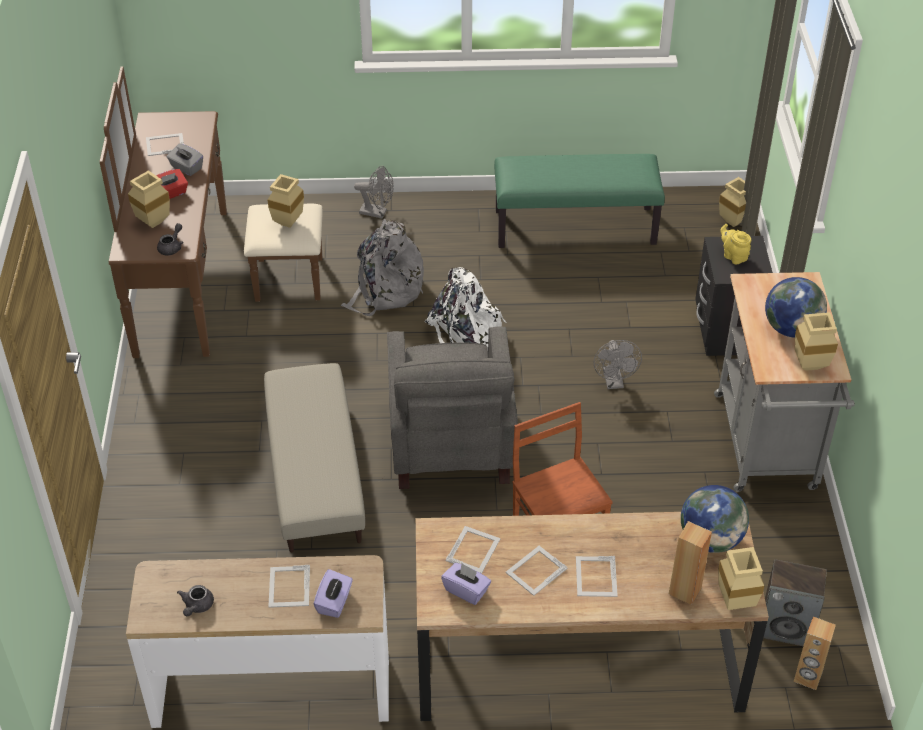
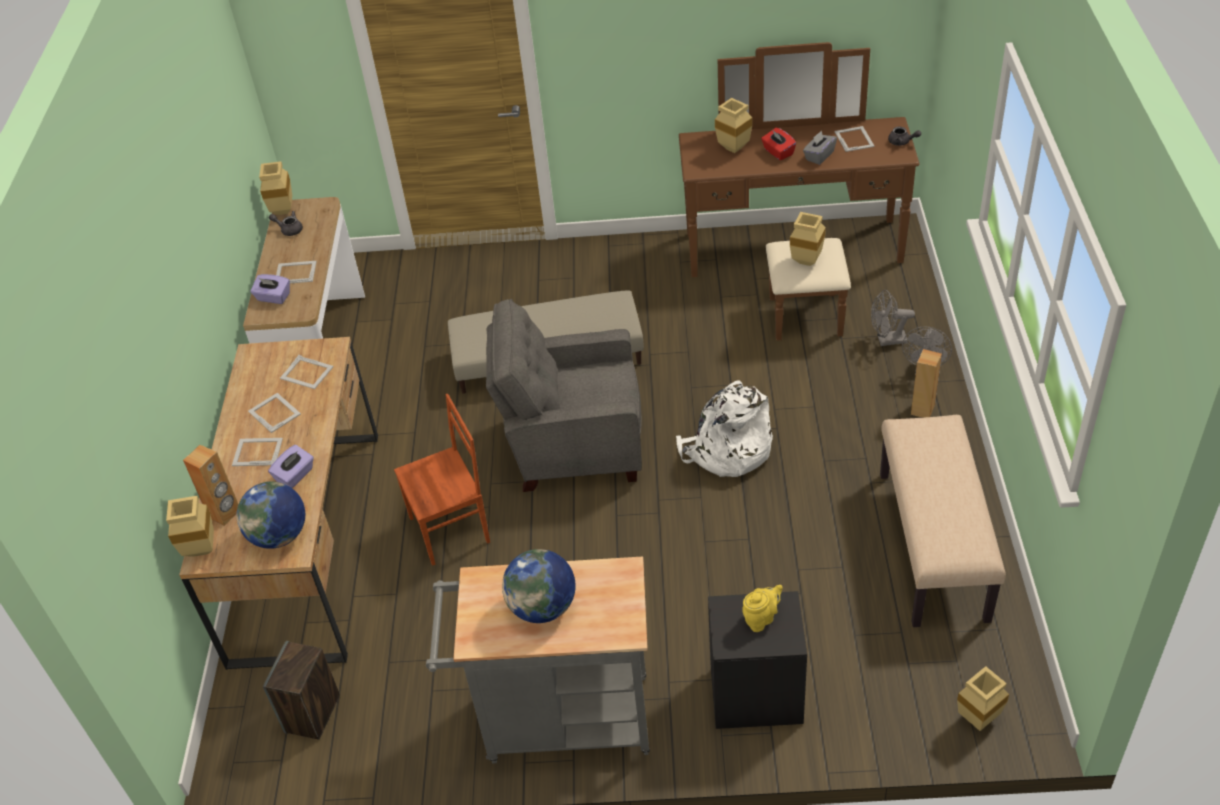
camera: 95 degrees right, 0 degrees up
grey teapot [157,223,183,256] -> grey teapot moved to [888,127,921,146]
grey backpack [341,219,424,316] -> none
purple tissue box [441,563,491,605] -> purple tissue box moved to [268,445,314,488]
green bench [494,154,665,248] -> beige bench [880,415,1006,627]
grey fan [594,340,642,389] -> grey fan moved to [871,290,915,346]
brown speaker [794,616,836,690] -> brown speaker moved to [911,349,942,418]
beige vase [795,312,838,371] -> beige vase moved to [259,161,292,215]

